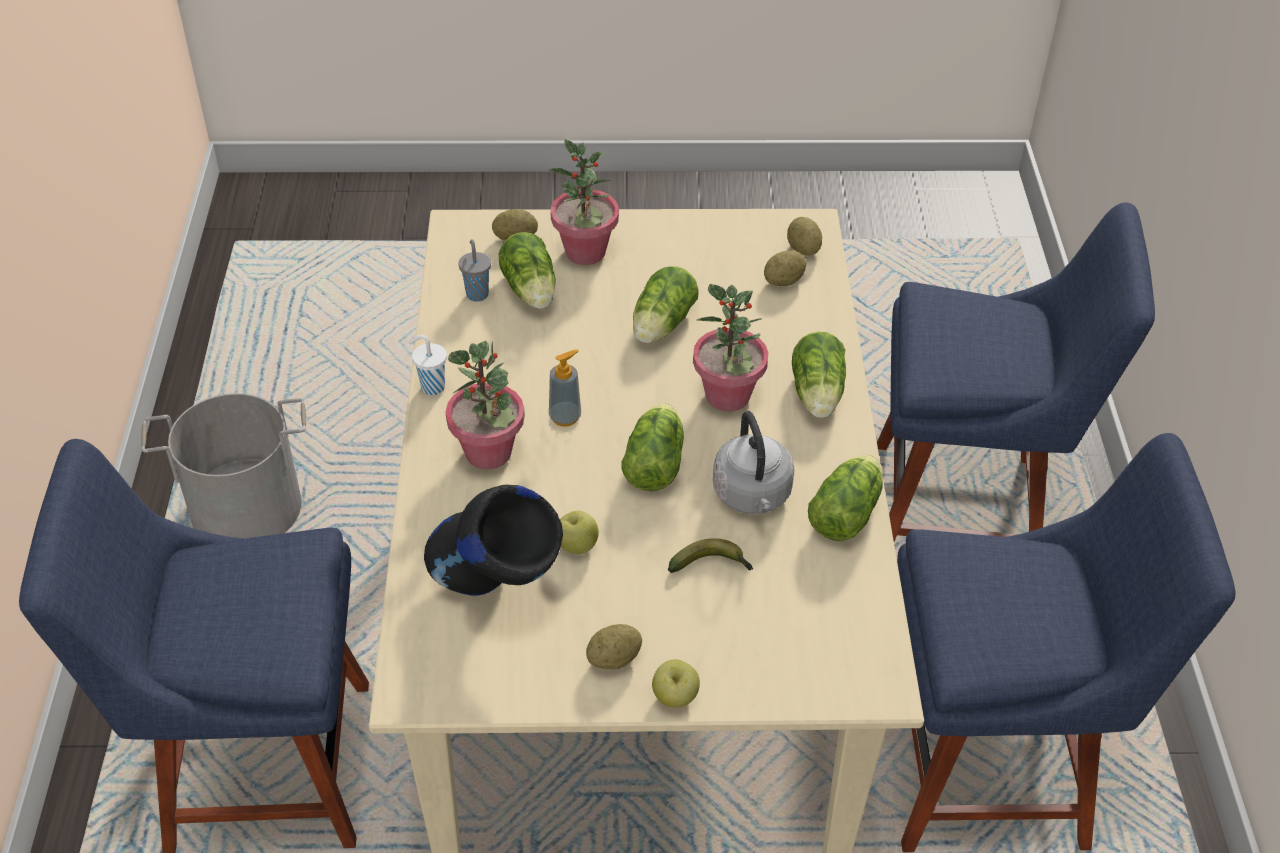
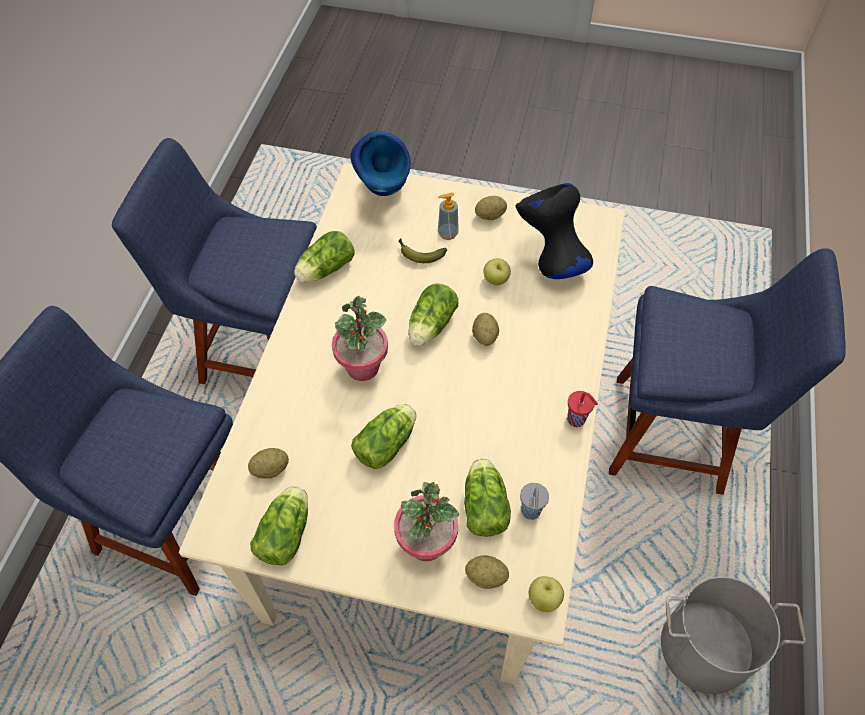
camera: 165 degrees left, 10 degrees up
white cup [408,335,447,395] -> red cup [567,391,598,427]
potted plant [446,341,525,470] -> none
soap dispenser [549,349,581,427] -> soap dispenser moved to [438,192,459,240]
apple [652,659,700,707] -> apple moved to [529,576,564,612]
grey kettle [713,411,795,514] -> none
potato [787,217,822,255] -> potato moved to [472,313,499,346]
lettuce [792,332,846,418] -> lettuce moved to [250,486,308,565]
none -> blue vase [350,131,411,196]

